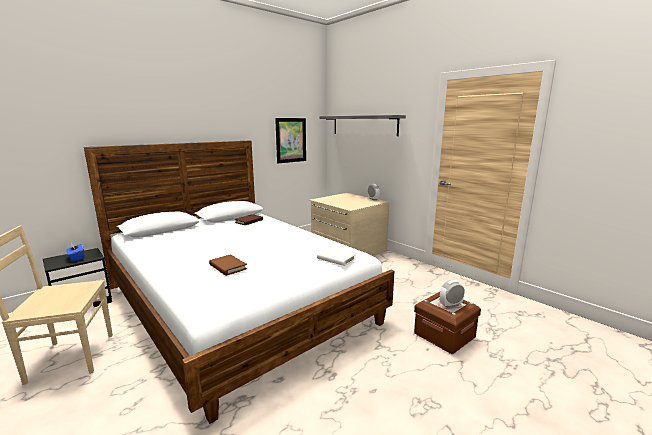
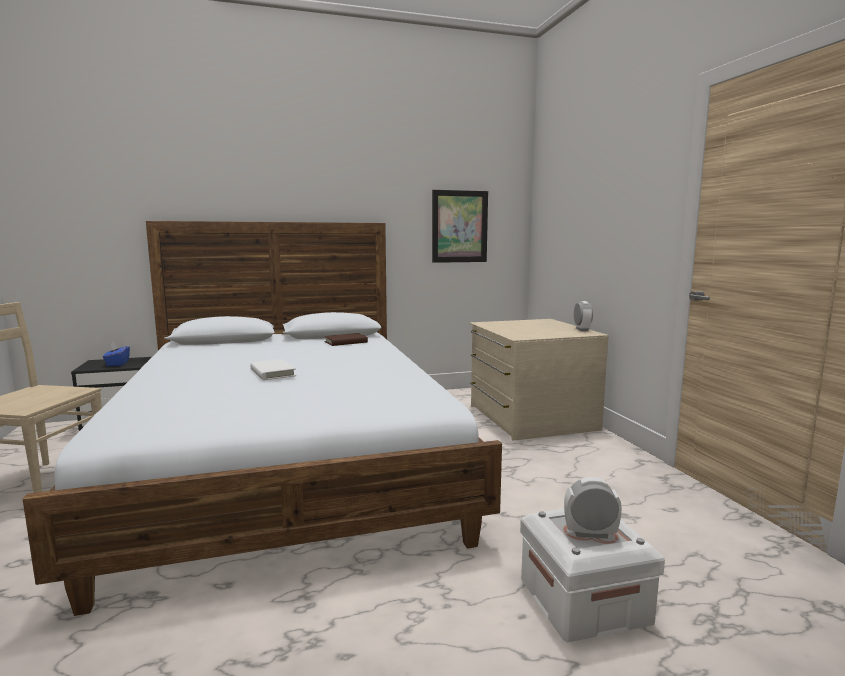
camera: 25 degrees right, 5 degrees down
brown book [209,254,247,276] -> none
white book [317,248,356,266] -> white book moved to [250,359,296,380]
grey shelf [320,115,406,136] -> none
brown storage box [414,292,481,354] -> white storage box [520,509,665,642]

